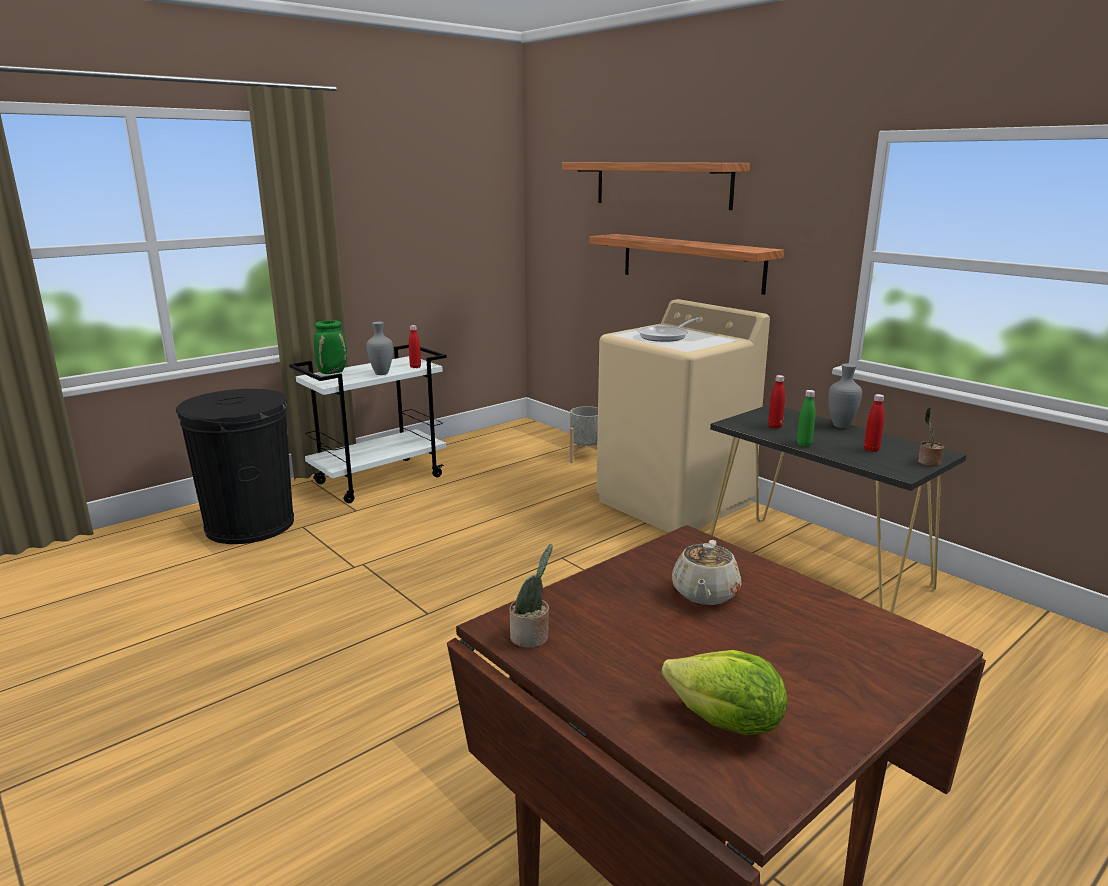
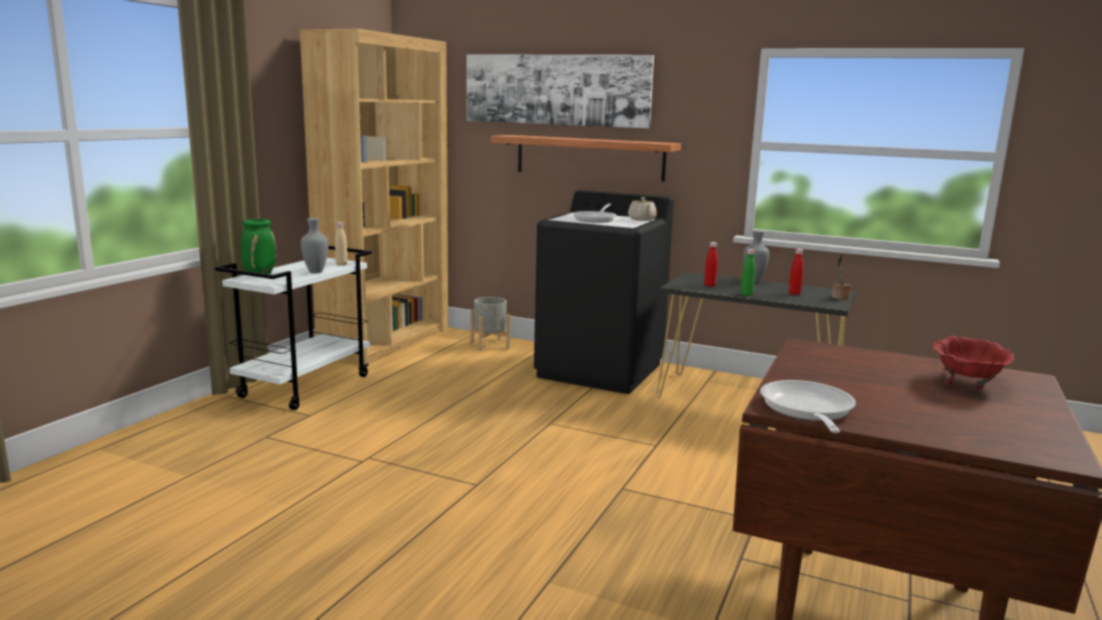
camera: 25 degrees left, 5 degrees down
black trash can [176,389,294,544] -> none
red bottle [409,325,421,368] -> beige bottle [335,222,347,266]
potted plant [509,544,553,648] -> frying pan [760,380,856,433]
shelf [562,162,750,210] -> picture [467,54,654,128]
beige washing machine [596,299,770,533] -> black washing machine [534,190,674,394]
lettuce [662,650,787,735] -> none
beige teapot [672,540,741,605] -> beige teapot moved to [628,197,657,221]
none -> brown bookcase [300,29,448,365]
none -> red bowl [933,336,1014,389]

